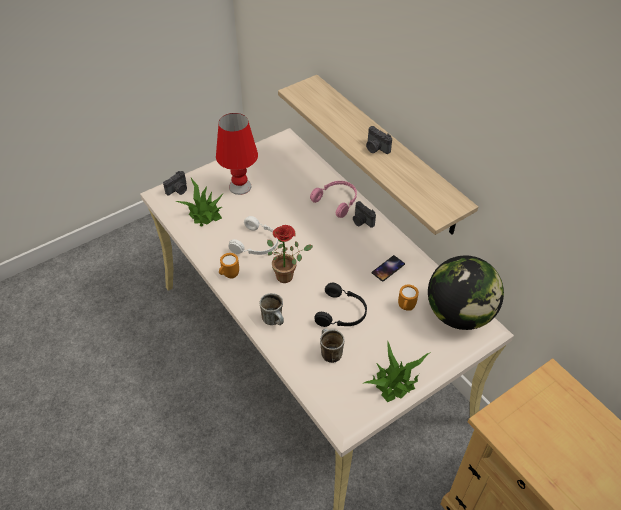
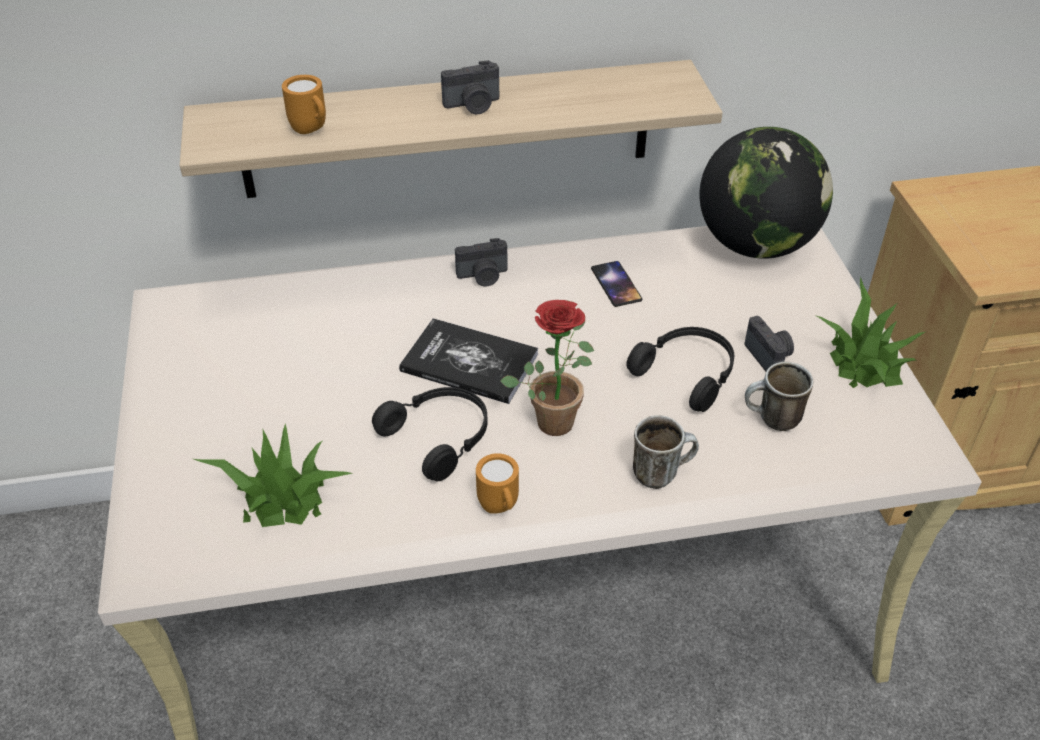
camera: 65 degrees left, 5 degrees down
camera [163,171,187,195] -> camera moved to [744,316,794,371]
red table lamp [216,113,258,195] -> none
white headphones [228,216,278,255] -> black headphones [372,387,487,481]
pink headphones [310,181,357,218] -> none
orange mug [398,285,419,311] -> orange mug moved to [282,75,326,134]
none -> book [399,318,538,404]

